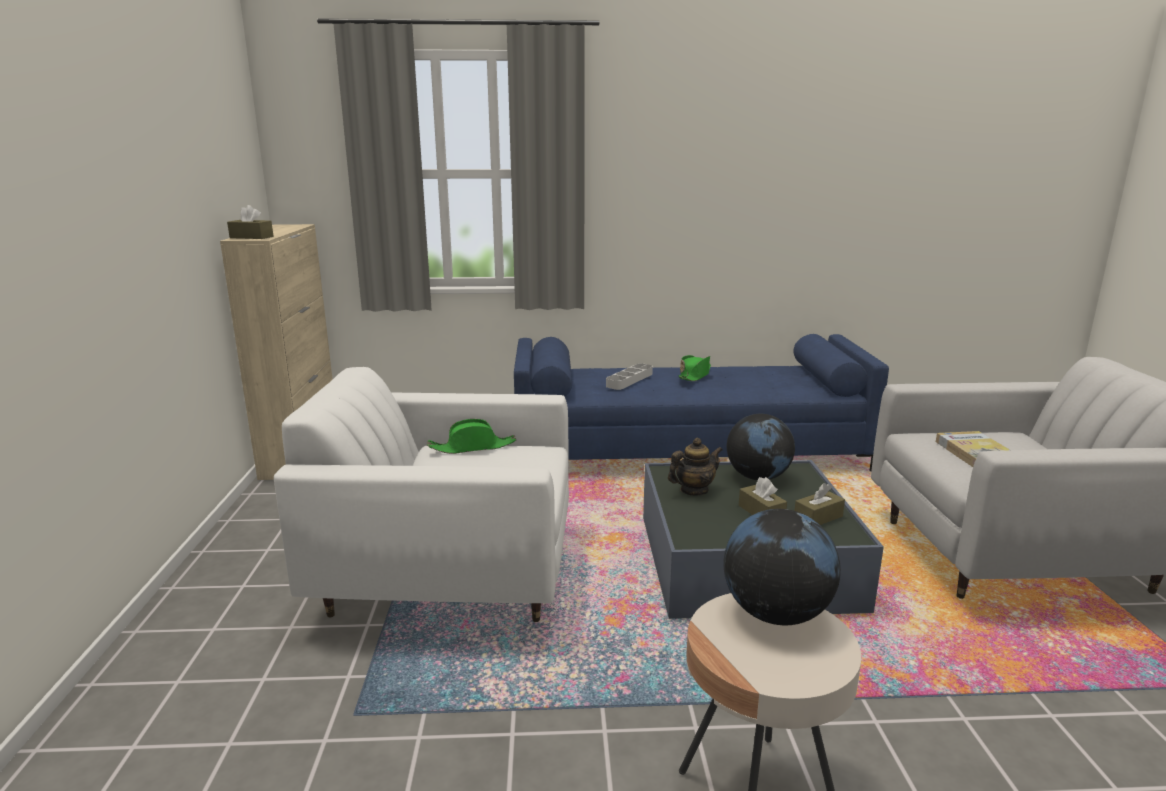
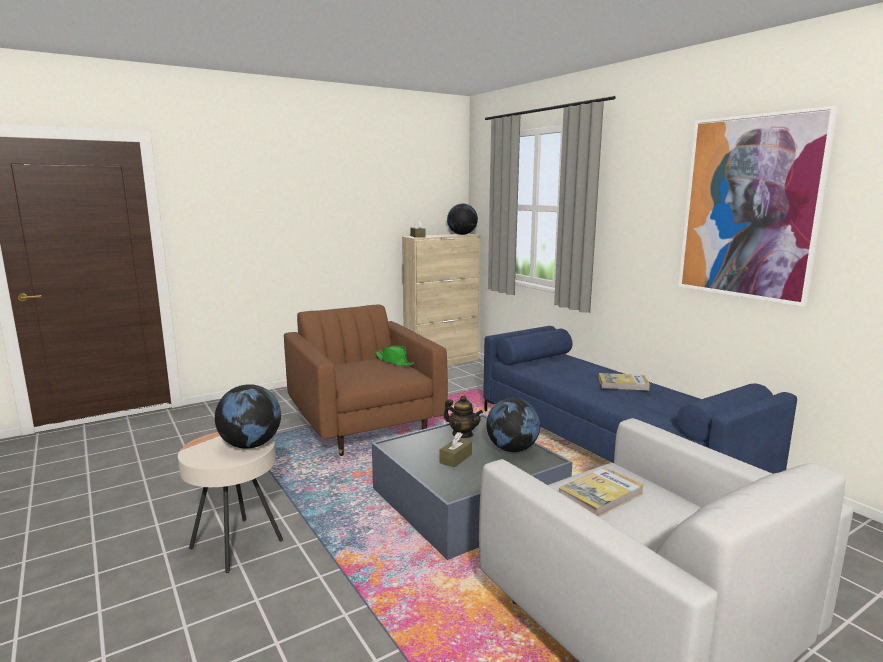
camera: 60 degrees right, 5 degrees down
white armchair [274,367,569,622] -> brown armchair [284,305,448,456]
grey tray [606,363,653,390] -> none
green hat [679,355,711,381] -> book [598,373,650,391]
brown tissue box [794,483,845,525] -> none
none -> globe [447,204,478,235]
none -> picture [678,106,838,306]

